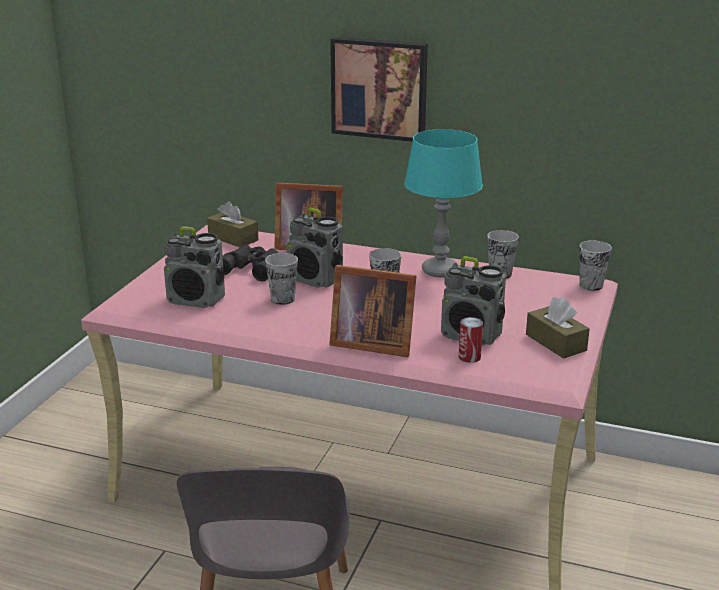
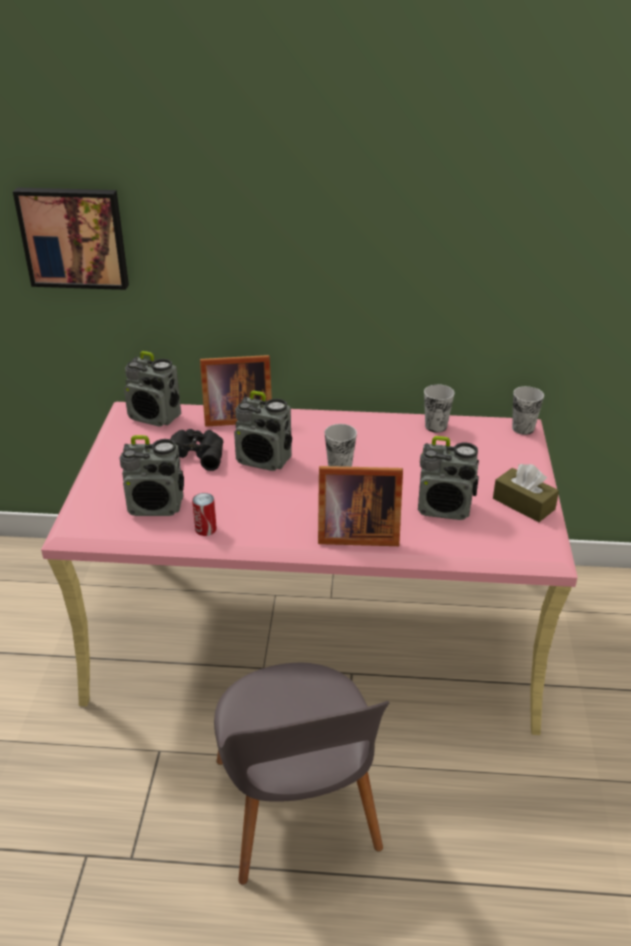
camera: 15 degrees left, 10 degrees up
brown tissue box [207,201,258,247] -> radio [124,351,181,427]
cup [265,253,298,305] -> none
picture [330,37,428,142] -> picture moved to [13,187,129,290]
turquoise table lamp [404,129,483,278] -> none
can [459,317,483,363] -> can moved to [192,493,217,536]

